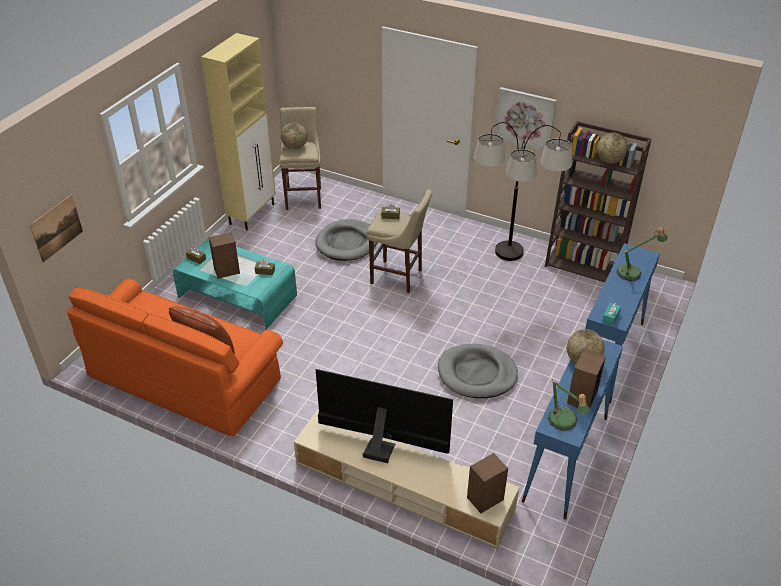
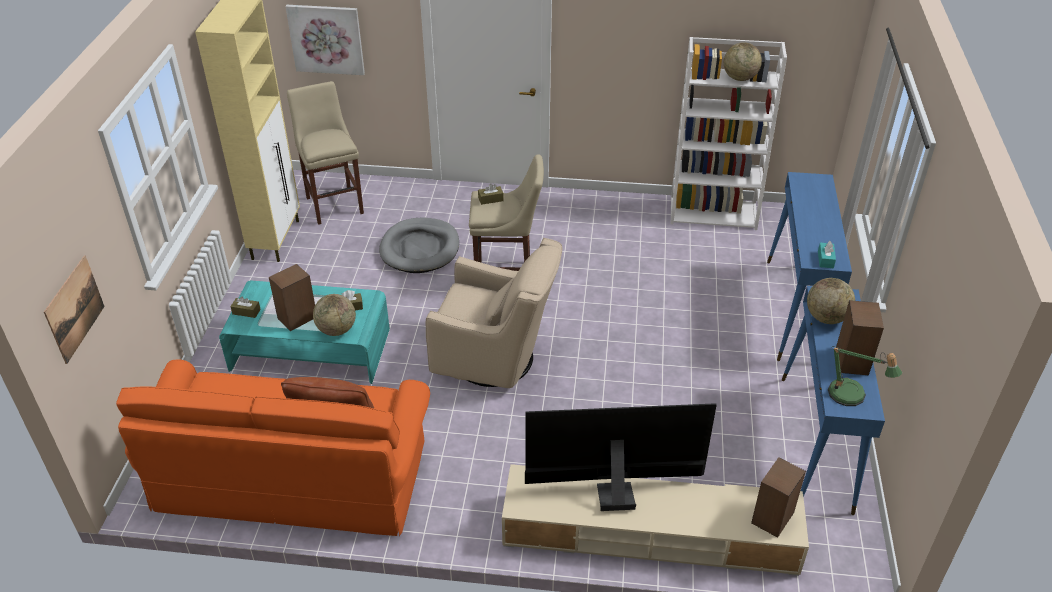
camera: 20 degrees left, 0 degrees up
globe [281,123,307,150] -> globe moved to [313,294,356,336]
grey dog bed [438,344,518,398] -> none
floor lamp [474,122,572,261] -> none
picture [495,87,557,152] -> picture moved to [285,5,365,75]
brown bookcase [545,121,652,282] -> white bookcase [671,37,787,230]
table lamp [617,227,668,281] -> none
none -> beige armchair [426,238,562,388]

